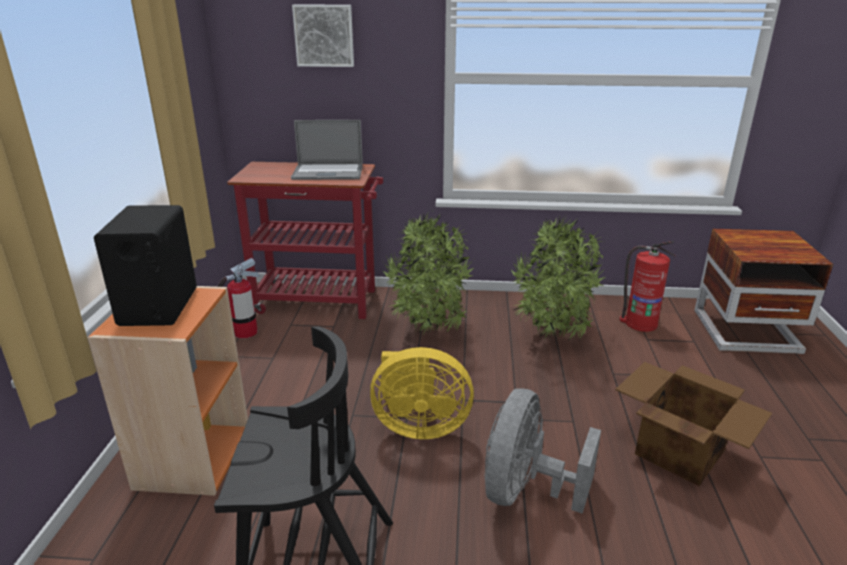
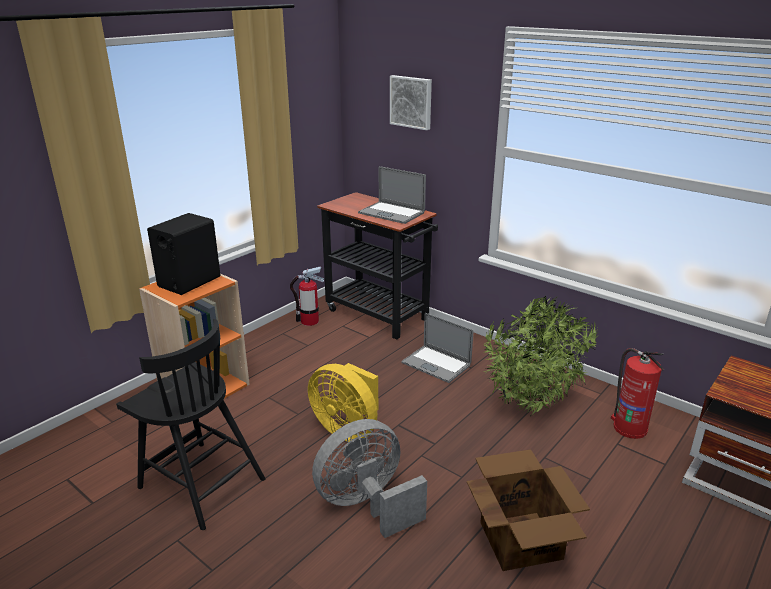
camera: 35 degrees right, 0 degrees up
red cart [227,162,383,319] -> black cart [317,192,438,340]
potted plant [383,209,474,335] -> laptop [401,313,474,383]

